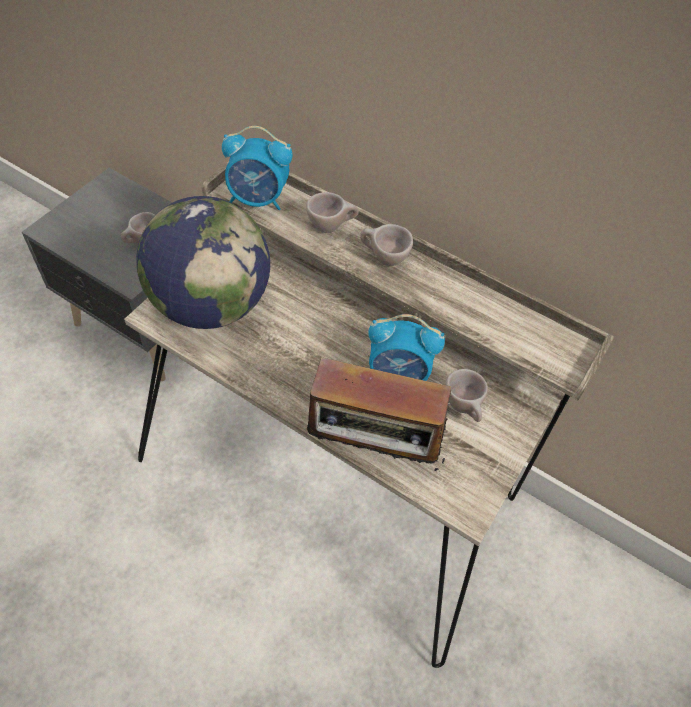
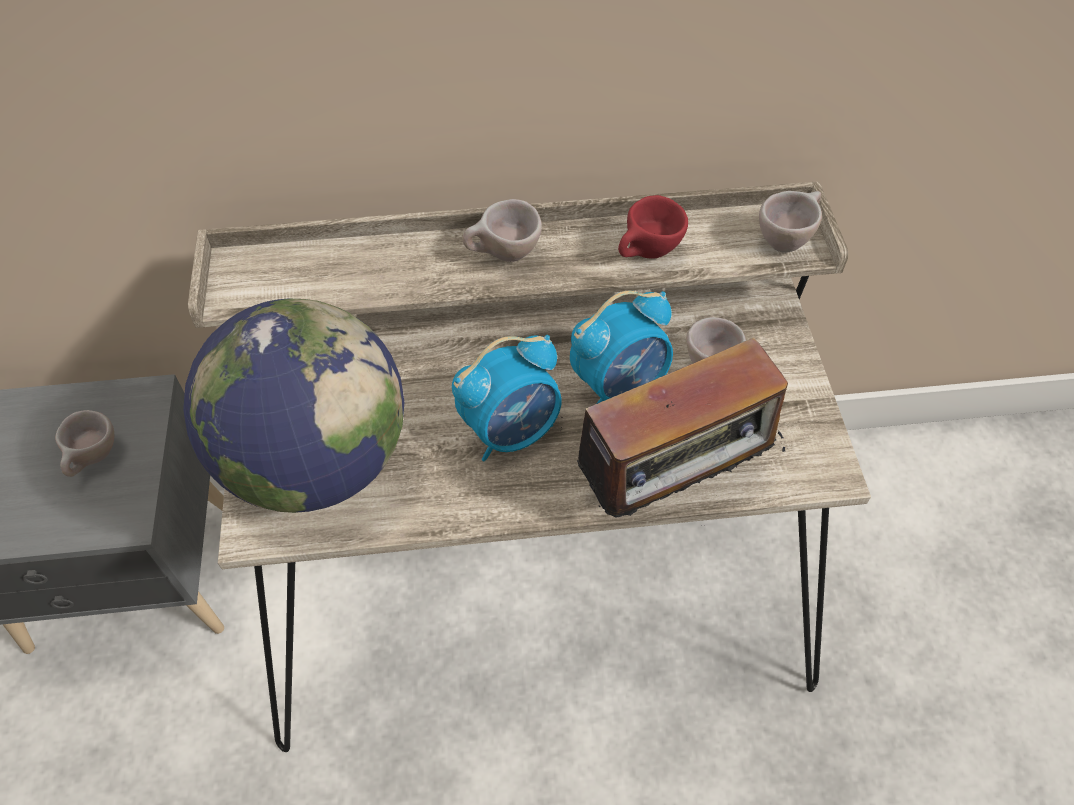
camera: 35 degrees left, 0 degrees up
alarm clock [222,126,293,210] -> alarm clock moved to [452,335,561,461]
beige cup [306,192,359,233] -> beige cup moved to [759,191,822,253]
none -> red cup [618,195,688,259]

